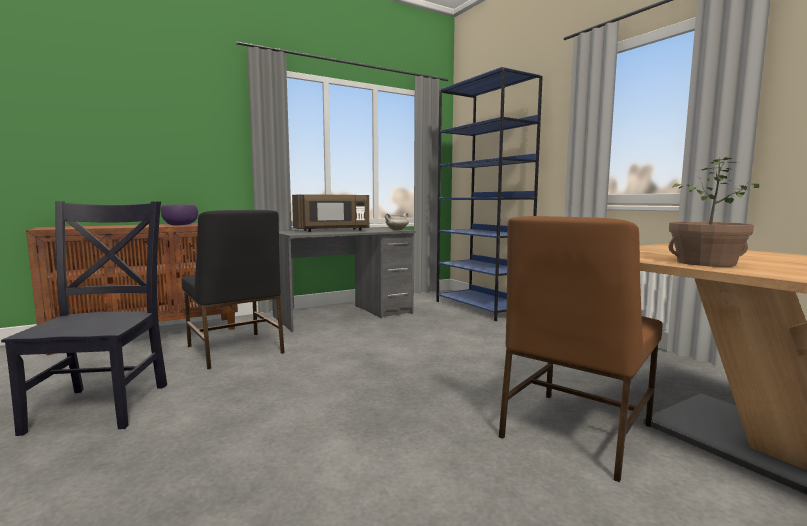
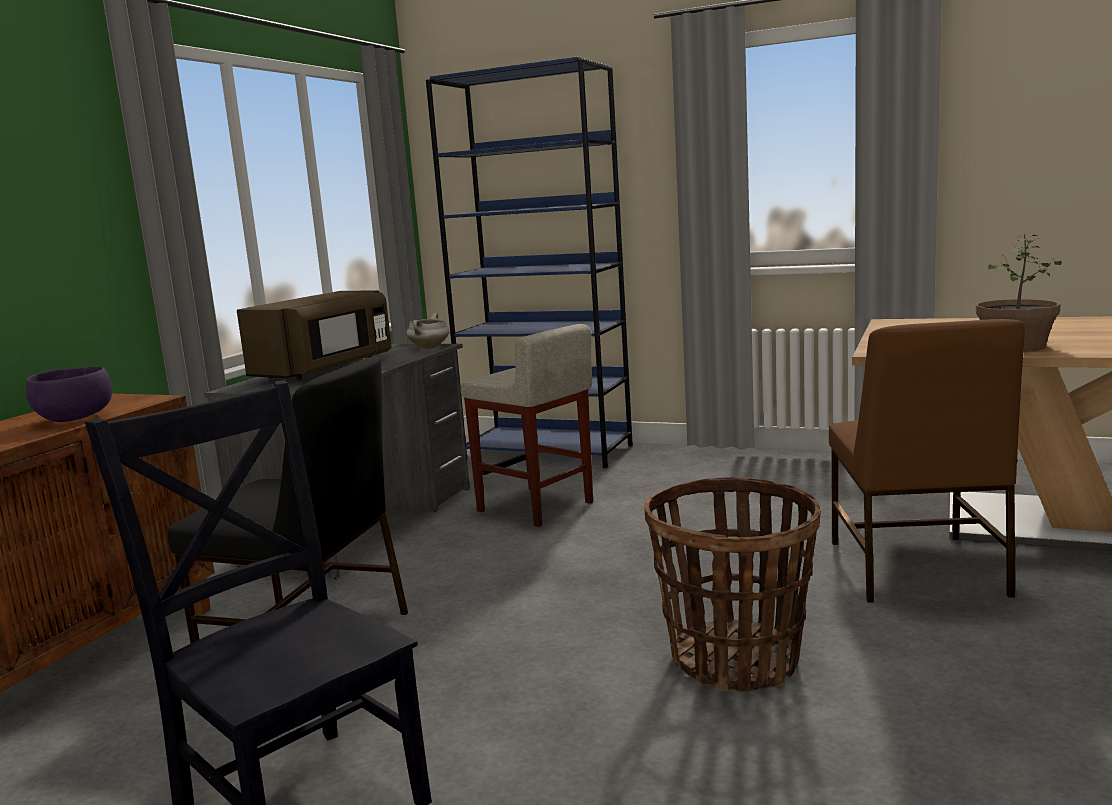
camera: 35 degrees left, 5 degrees up
none -> beige stool [460,324,593,527]
none -> basket [644,477,821,692]

